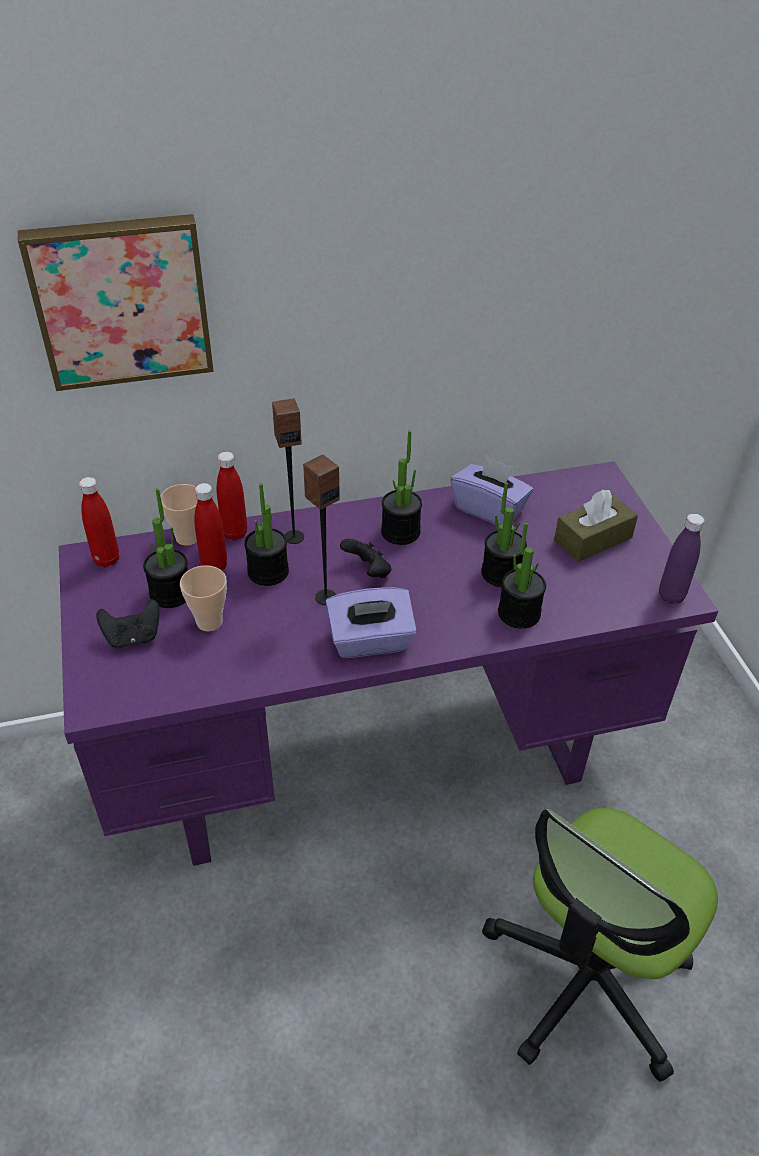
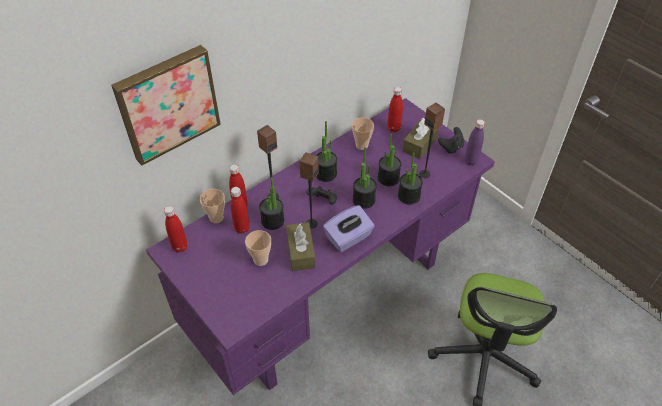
camera: 25 degrees left, 5 degrees up
black game controller [96,599,159,648] -> black game controller moved to [438,127,464,154]
potted plant [143,488,188,608] -> potted plant moved to [353,147,377,209]
purple tissue box [451,455,533,525] -> cup [352,118,374,150]
none -> brown tissue box [286,222,316,271]
none -> red bottle [387,87,403,132]
none -> speaker [419,103,445,178]

